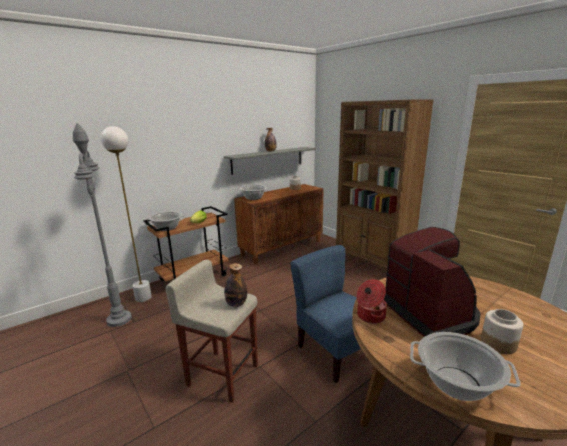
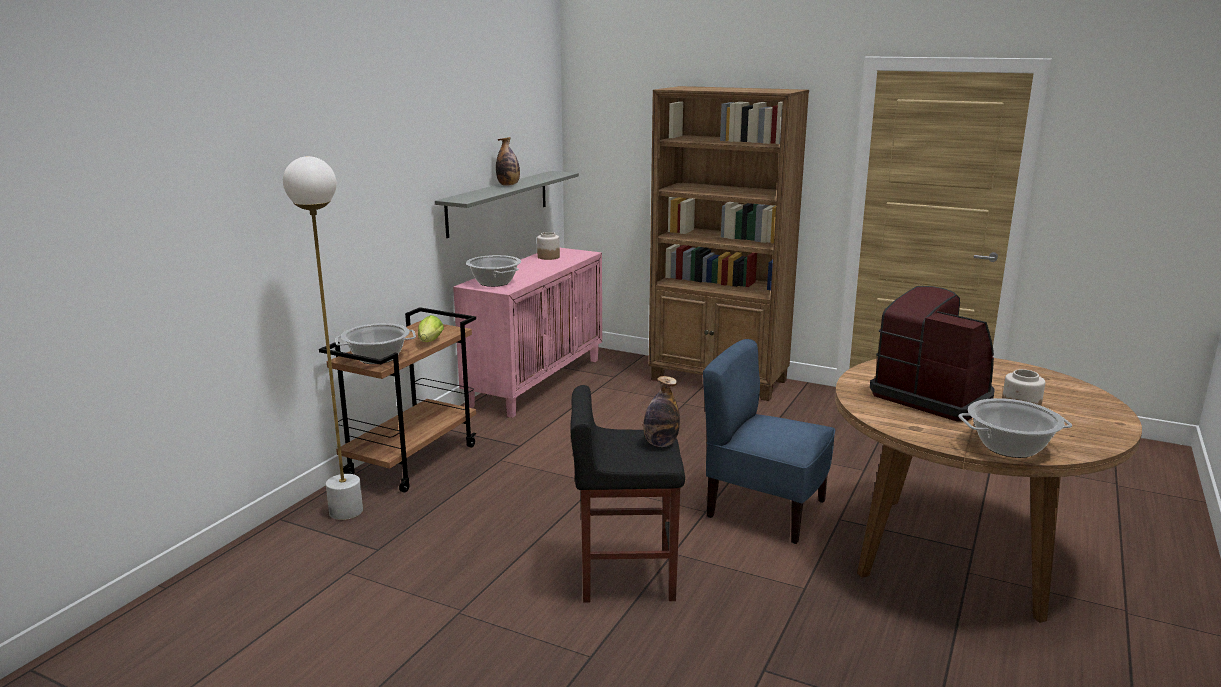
camera: 25 degrees left, 0 degrees up
grey floor lamp [73,123,132,327] -> none
beige stool [165,260,258,403] -> black stool [570,385,685,602]
brown cabinet [234,184,324,265] -> pink cabinet [453,248,602,418]
cooking pot [357,279,387,324] -> none

